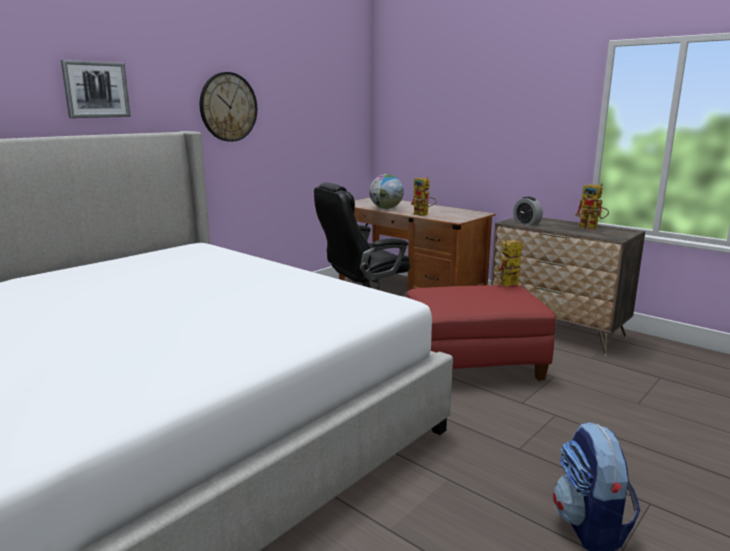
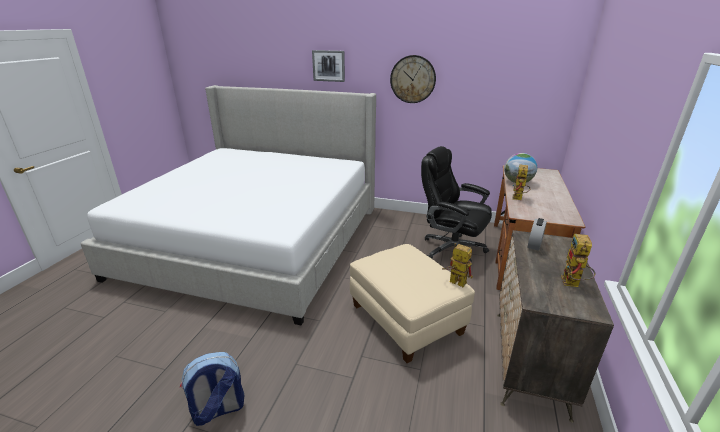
camera: 65 degrees right, 10 degrees up
red ottoman [406,285,556,381] -> beige ottoman [350,244,475,363]

